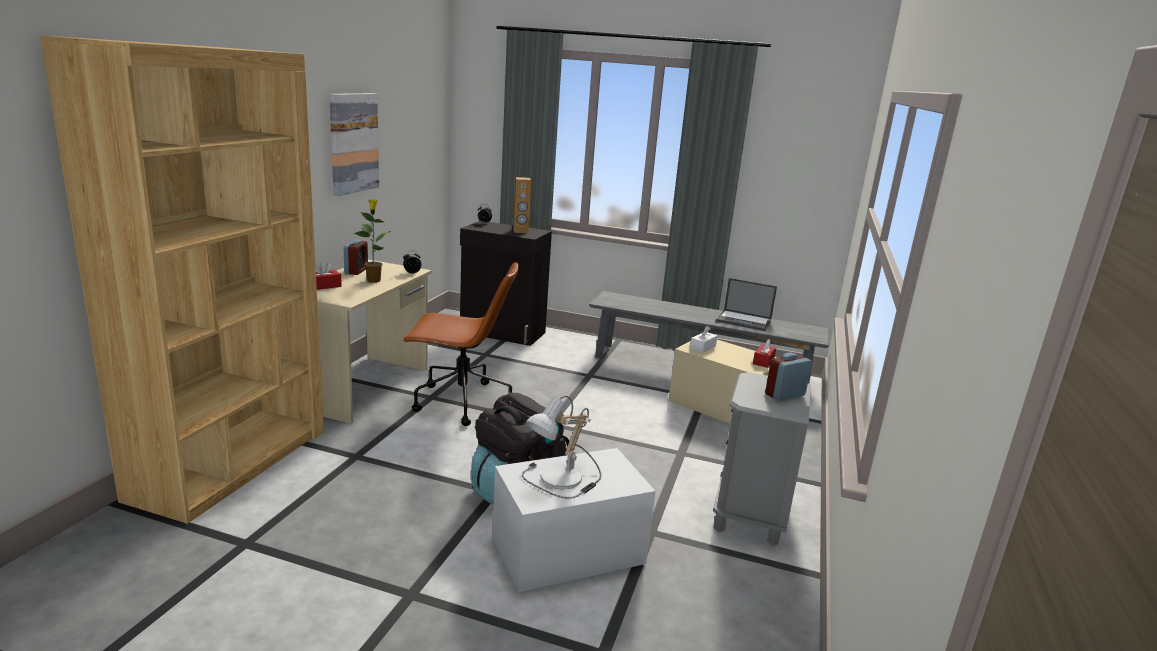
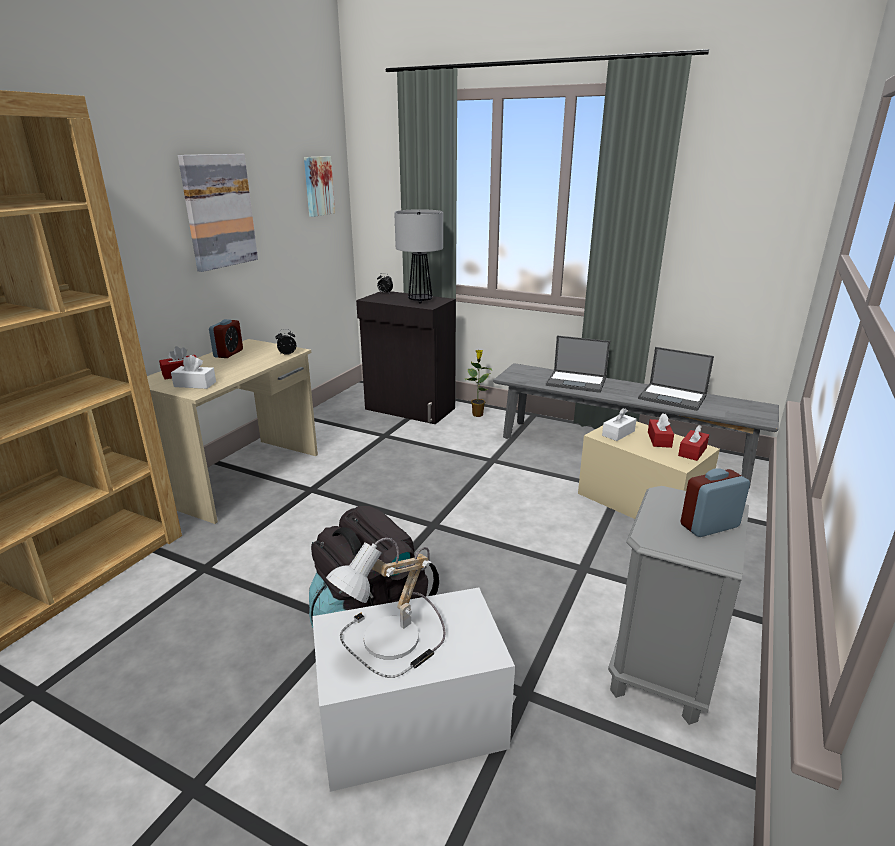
camera: 10 degrees right, 5 degrees up
potted plant [353,199,390,283] -> potted plant moved to [465,350,492,417]
brown office chair [402,262,519,426] -> none
brown speaker [513,177,531,233] -> table lamp [394,209,443,303]
none -> white tissue box [171,355,216,389]
none -> picture [304,156,335,217]
none -> laptop [546,336,610,393]
none -> red tissue box [648,413,674,448]

